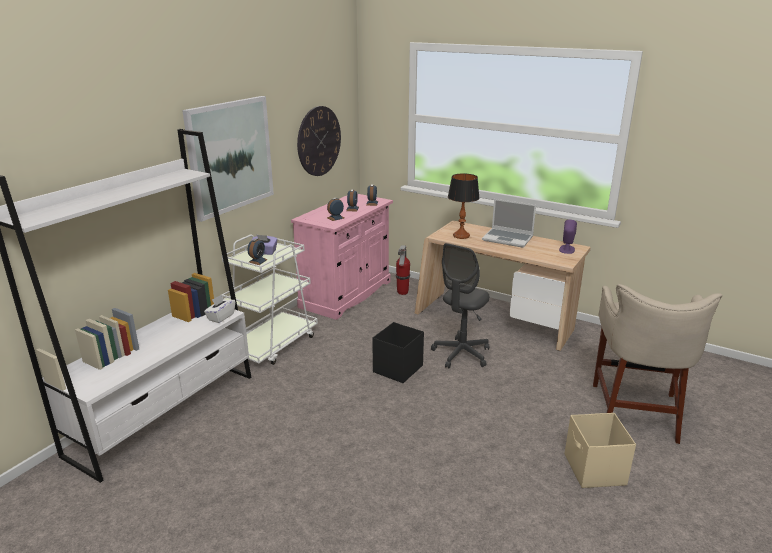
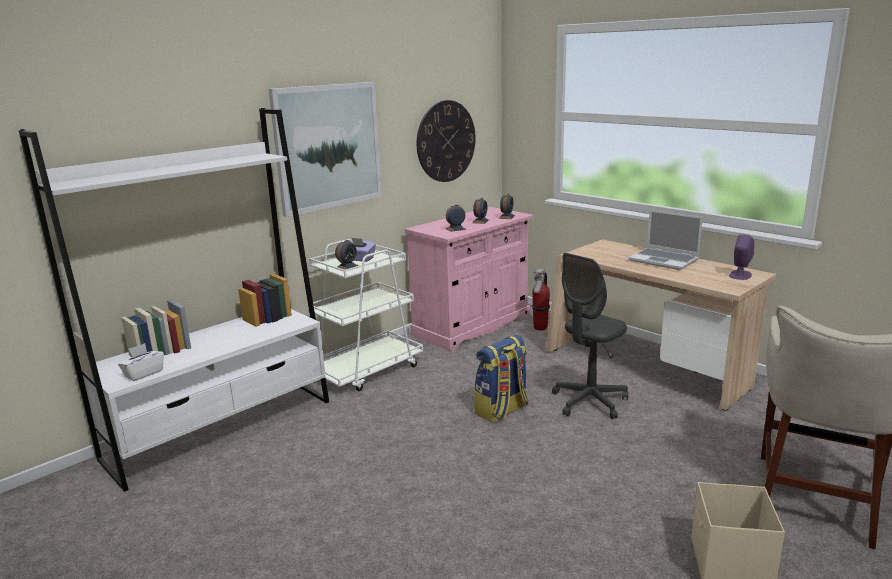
camera: 15 degrees right, 5 degrees down
white tissue box [204,295,235,323] -> white tissue box moved to [118,343,164,381]
black storage box [372,322,424,383] -> backpack [474,334,528,423]
table lamp [448,173,480,239] -> none

